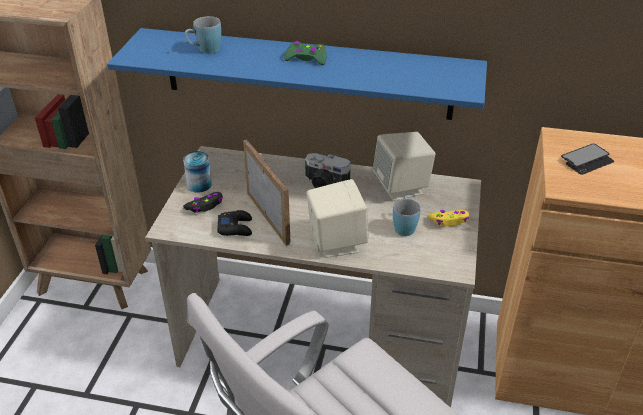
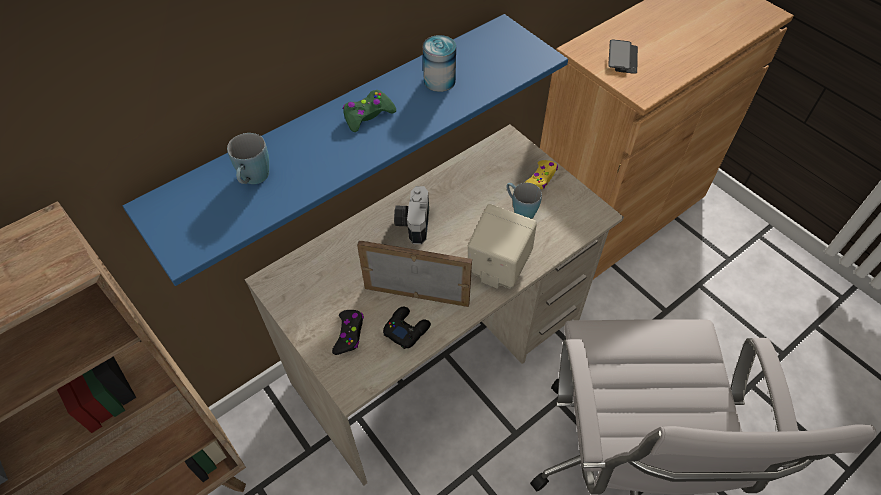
camera: 50 degrees left, 15 degrees up
can [183,151,212,193] -> can moved to [423,35,456,92]
camera [305,153,351,188] -> camera turned 120 degrees clockwise [394,186,429,244]
beige speaker [373,132,435,201] -> none

